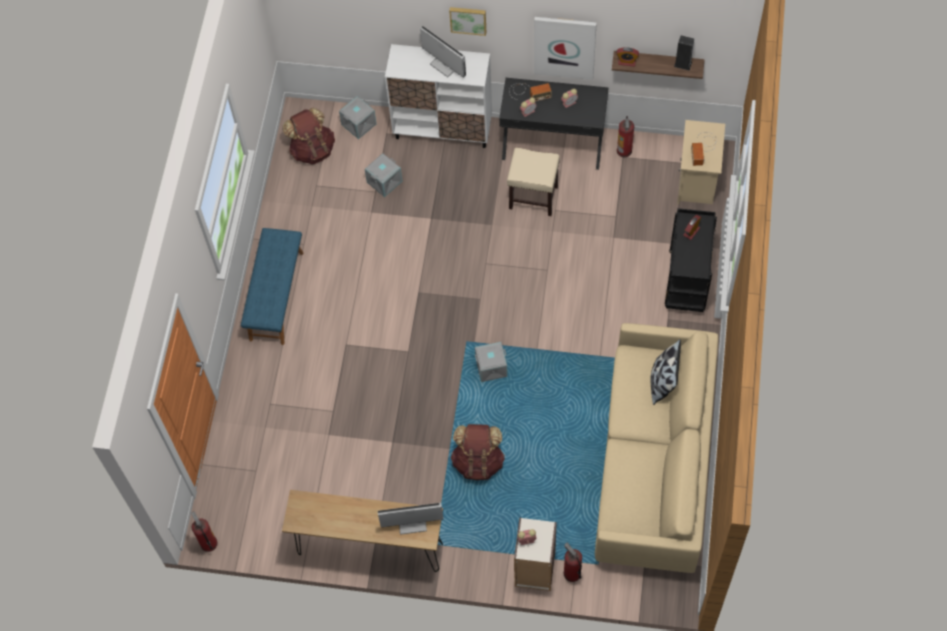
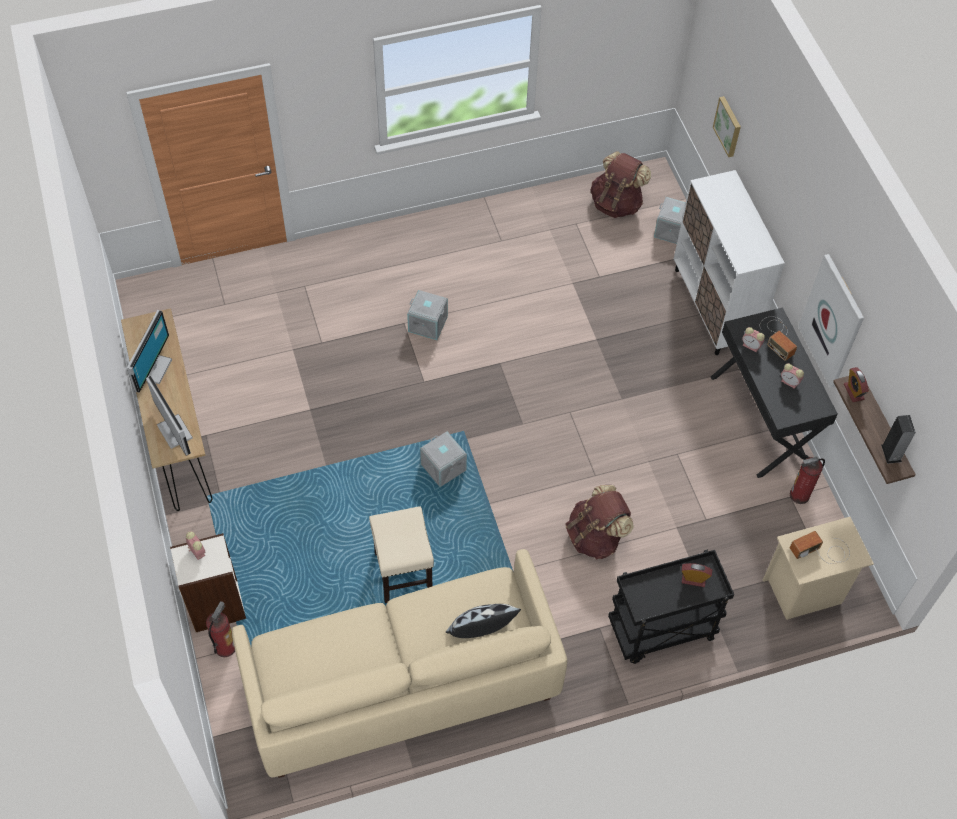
camera: 60 degrees right, 5 degrees down
fire extinguisher [191,511,218,552] -> none
blue bench [241,228,304,345] -> none
grey storage box [365,153,403,197] -> grey storage box moved to [407,290,448,340]
monitor [420,26,466,78] -> monitor moved to [127,310,172,393]
picture [449,7,486,36] -> picture moved to [713,96,741,157]
brown backpack [451,424,505,480] -> brown backpack moved to [565,485,634,559]
beige stool [507,148,560,216] -> beige stool moved to [369,506,434,603]

